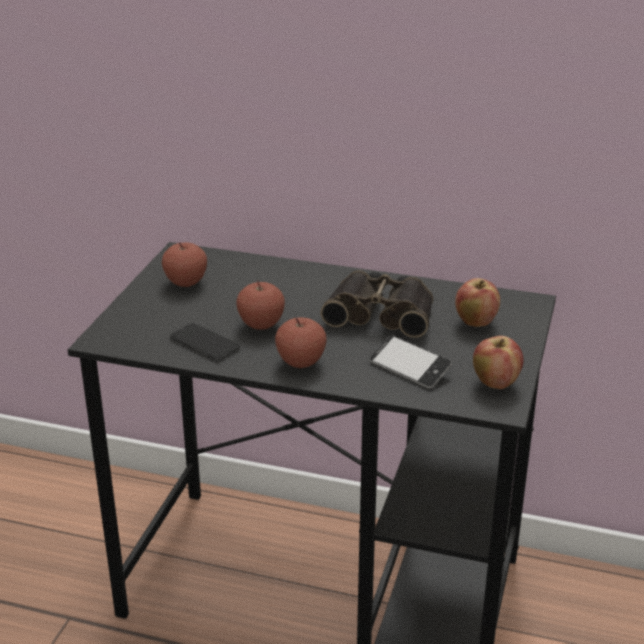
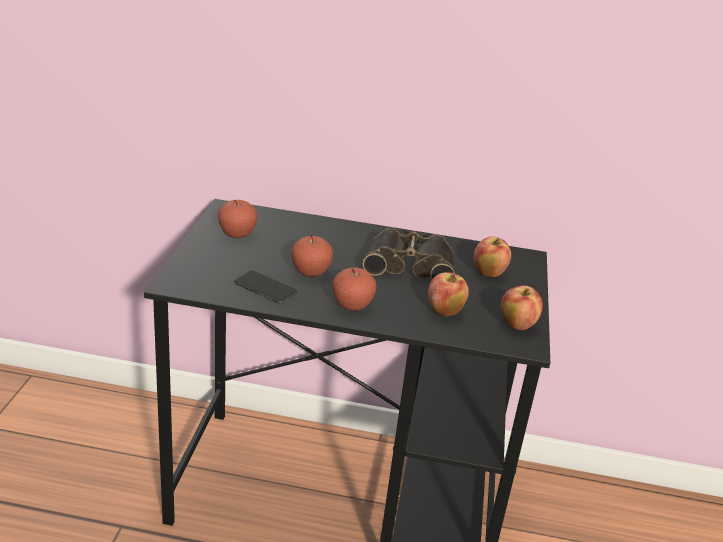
camera: 10 degrees left, 0 degrees up
phone [369,335,452,389] -> apple [428,272,469,316]

